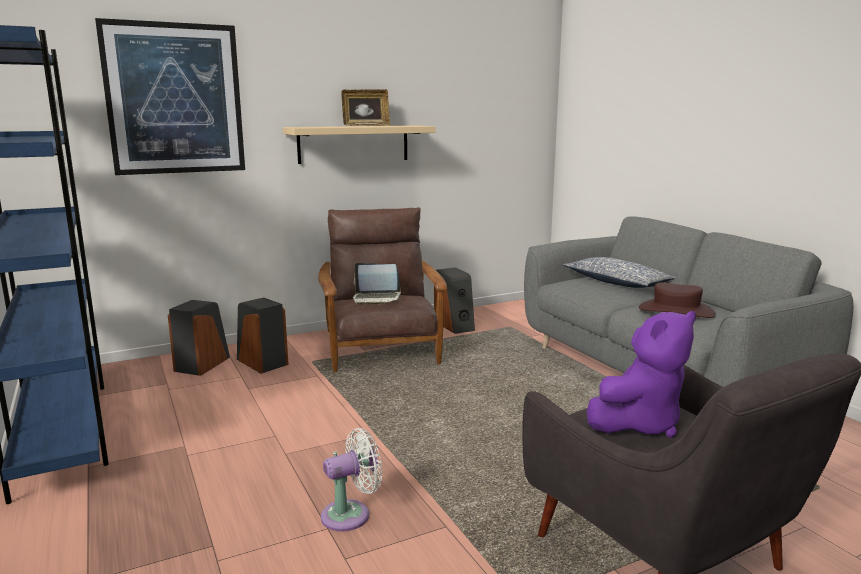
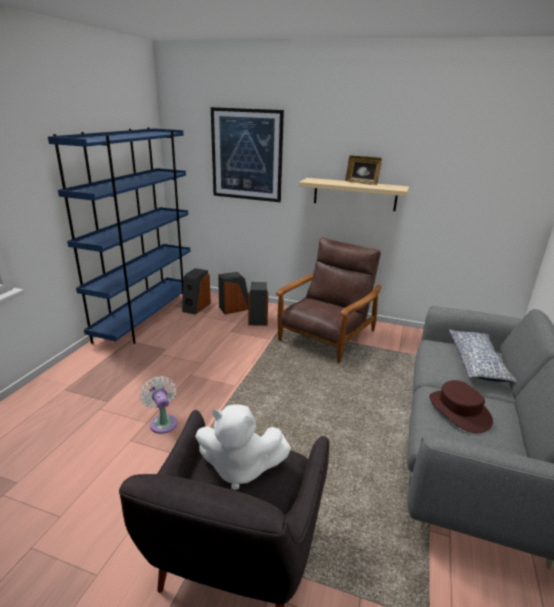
camera: 45 degrees right, 10 degrees up
white fan [321,428,382,531] -> white fan turned 135 degrees counterclockwise [140,376,177,434]
laptop [353,263,401,305] -> none
speaker [434,268,475,334] -> speaker moved to [182,268,211,315]
purple plush toy [587,311,696,438] -> white plush toy [195,404,291,490]

